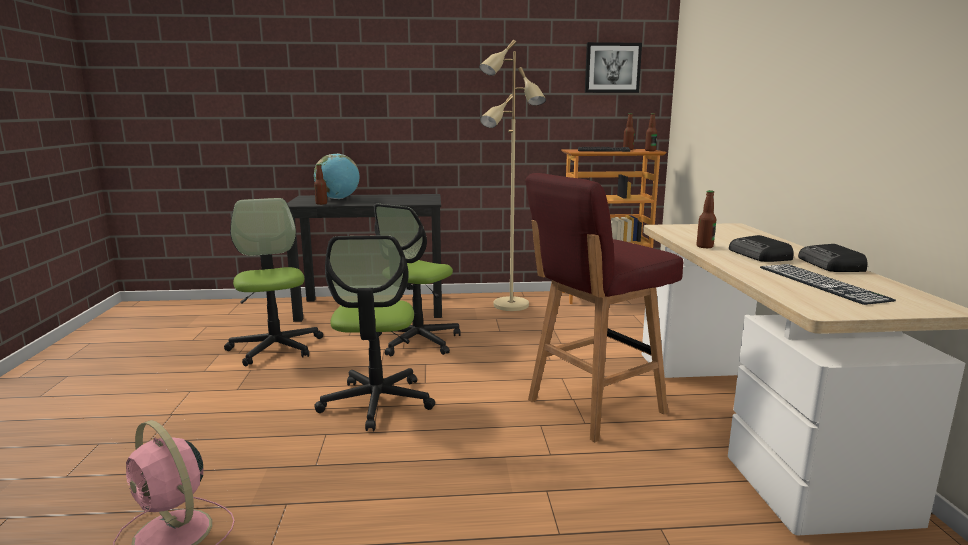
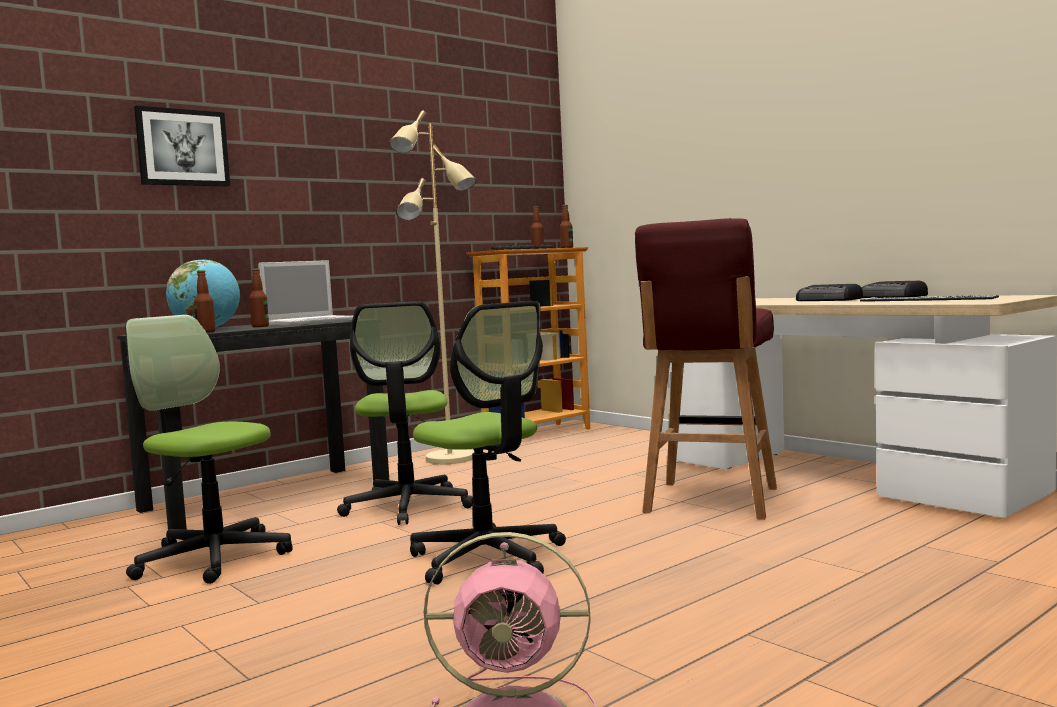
camera: 35 degrees left, 10 degrees down
picture [585,42,642,93] -> picture moved to [134,106,230,186]
bottle [696,190,716,248] -> bottle moved to [249,268,269,327]
none -> laptop [258,260,353,326]

